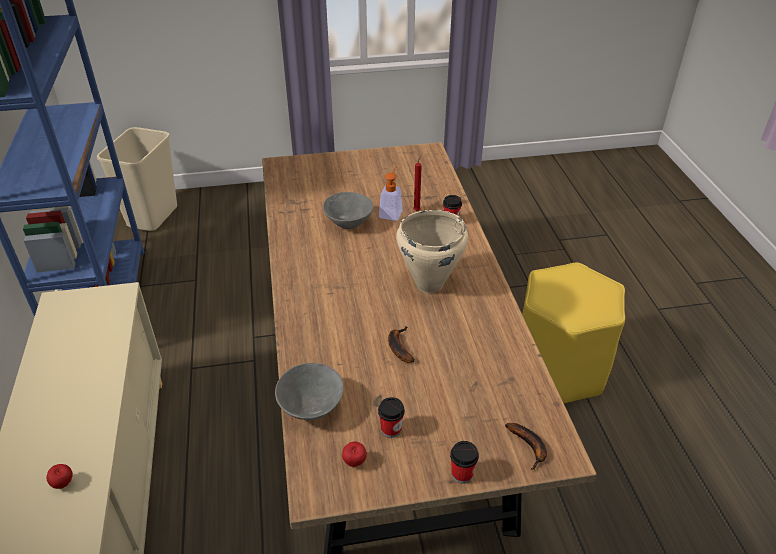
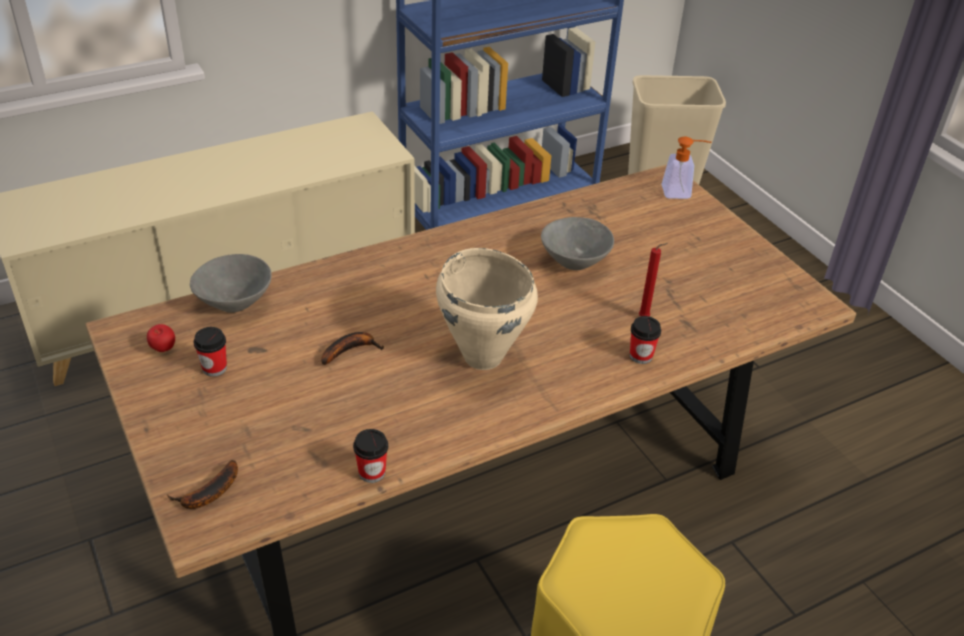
camera: 70 degrees right, 0 degrees up
apple [46,464,73,489] -> none
soap dispenser [379,167,403,221] -> soap dispenser moved to [661,137,711,199]
cup [450,441,479,484] -> cup moved to [353,429,388,483]

